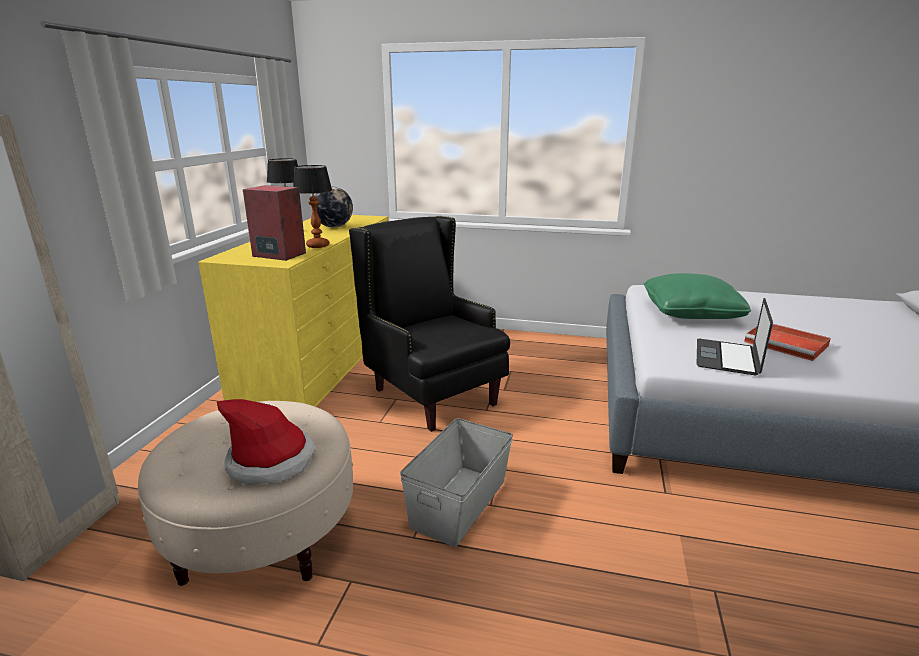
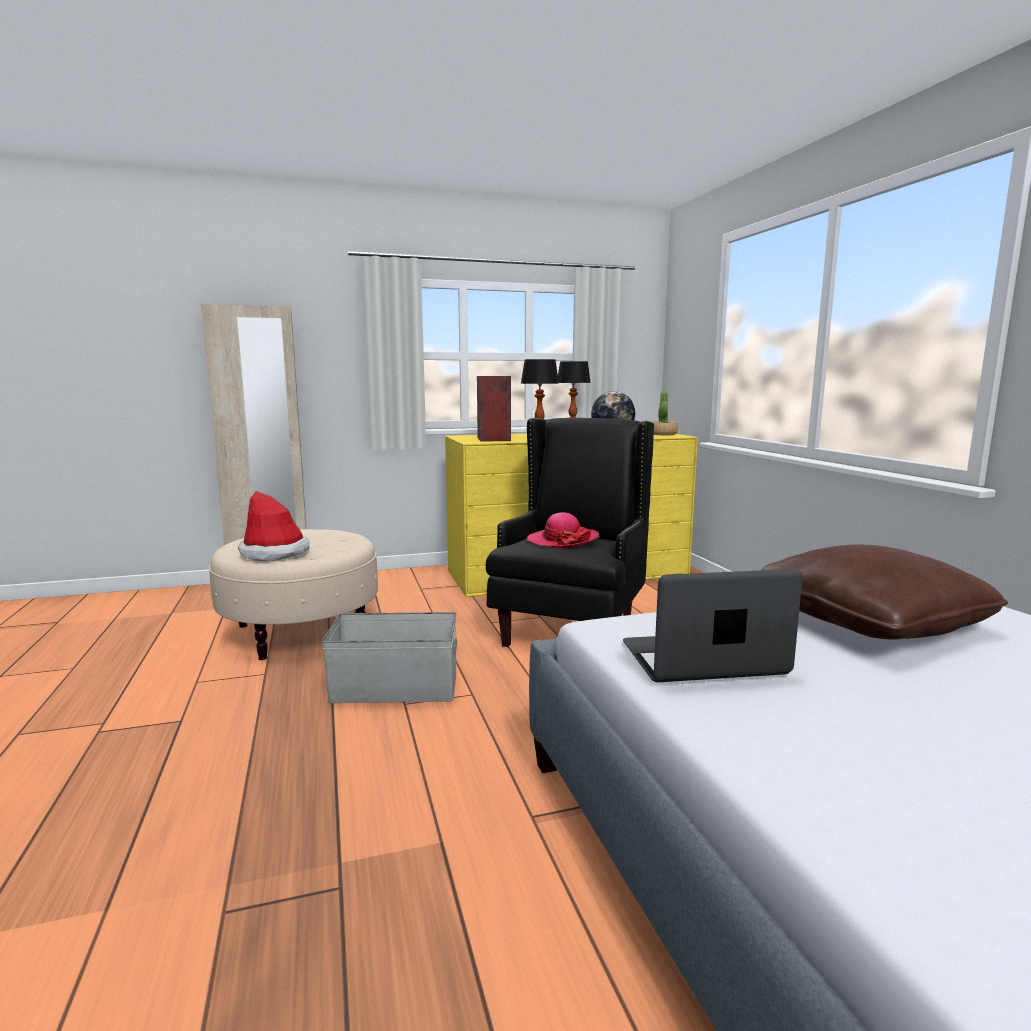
camera: 60 degrees right, 10 degrees down
green pillow [644,273,751,319] -> brown pillow [761,545,1008,640]
red tray [744,324,831,361] -> none
none -> hat [527,512,600,548]
none -> potted plant [651,391,678,435]

